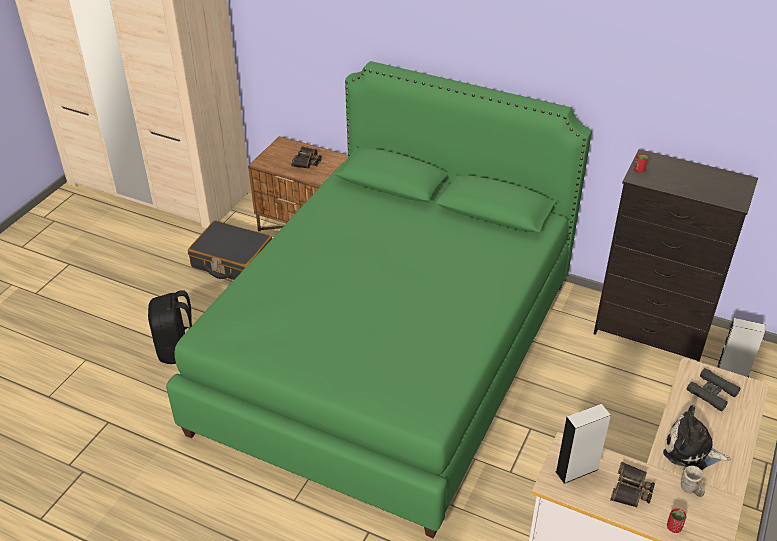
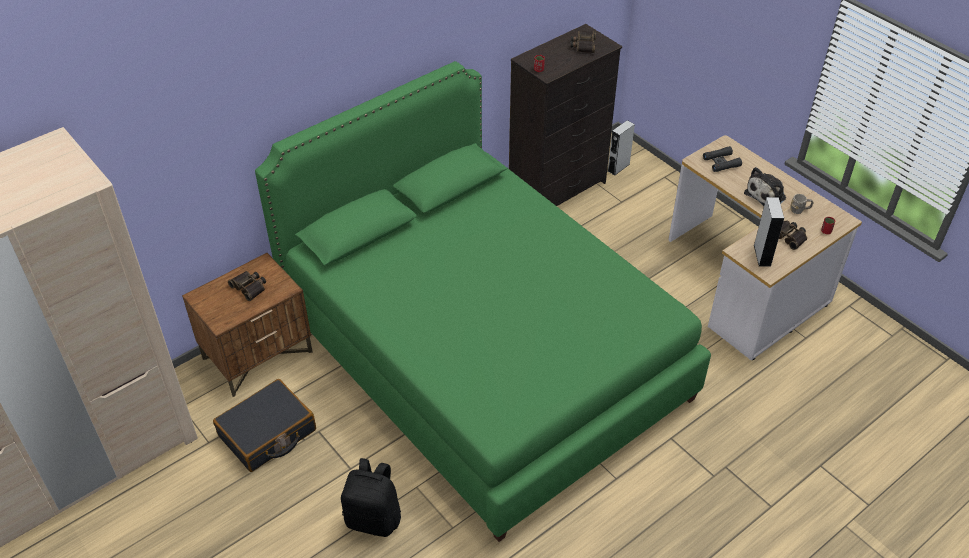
camera: 65 degrees left, 5 degrees up
none -> binoculars [570,31,596,53]

